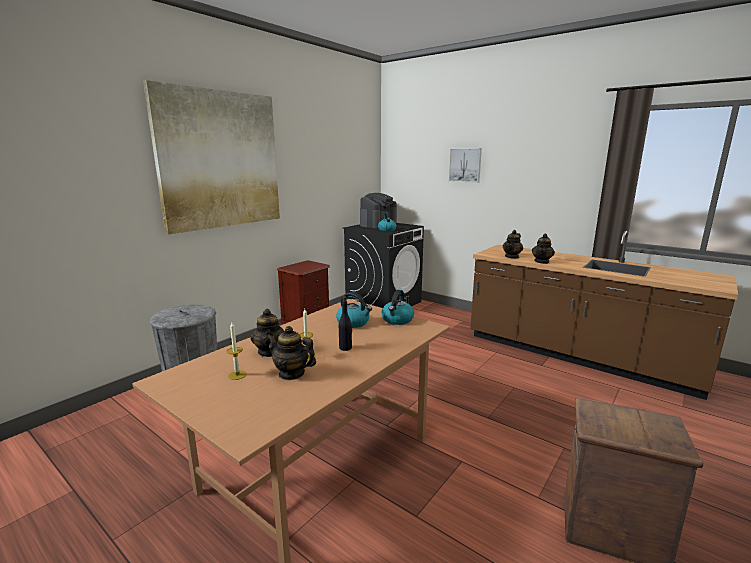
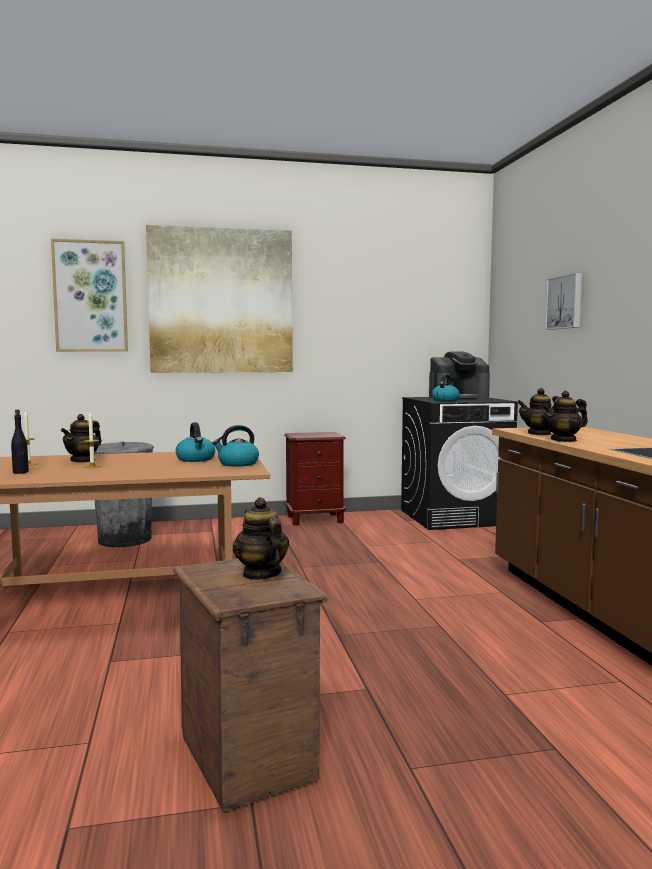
camera: 40 degrees right, 10 degrees down
teapot [266,326,316,380] -> teapot moved to [233,497,289,580]
black bottle [339,296,352,351] -> black bottle moved to [11,410,29,474]
none -> picture [51,239,128,352]

